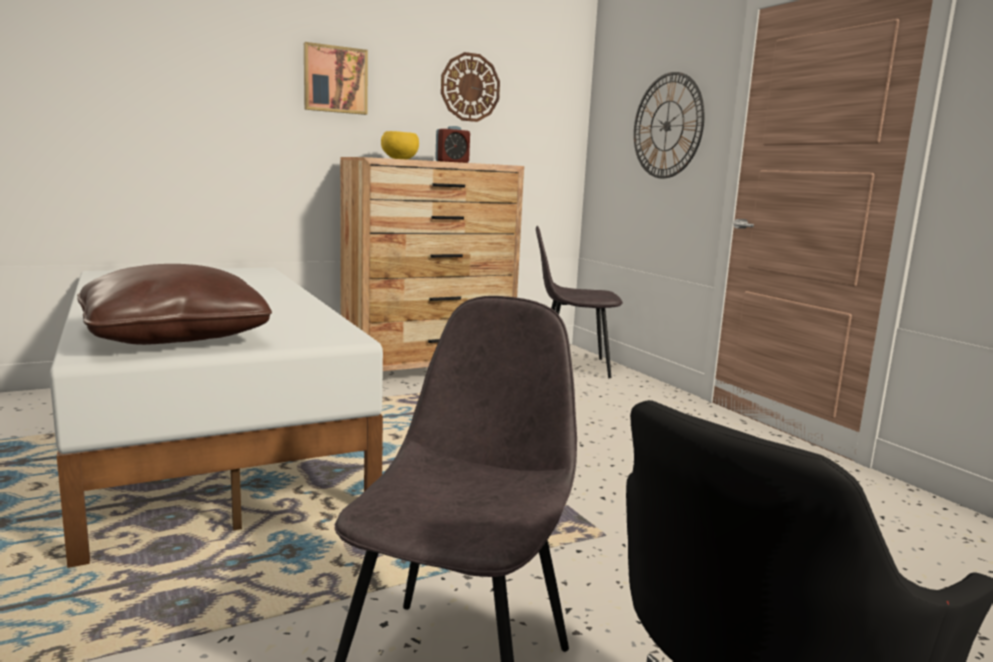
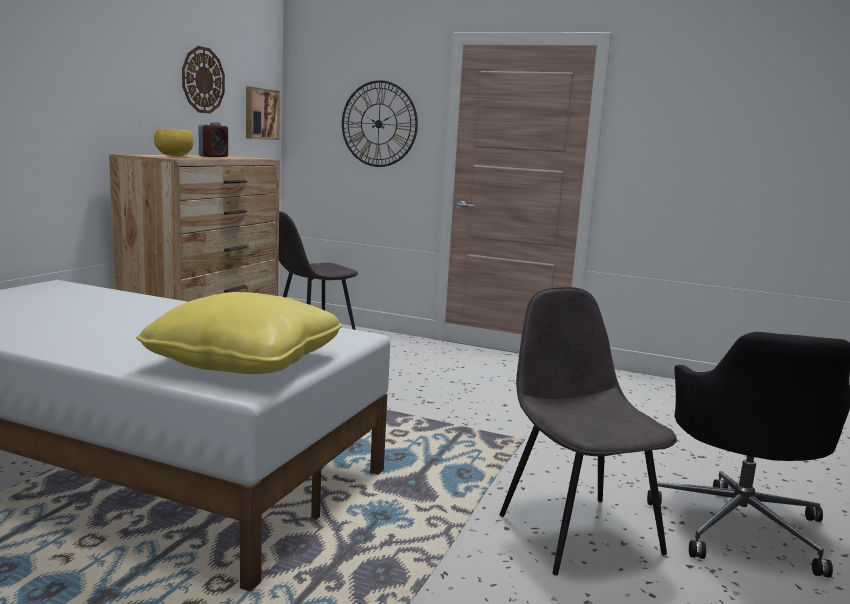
camera: 40 degrees left, 0 degrees up
brown pillow [77,264,272,345] -> yellow pillow [136,292,342,374]
picture [304,42,368,115] -> picture moved to [246,87,280,140]

